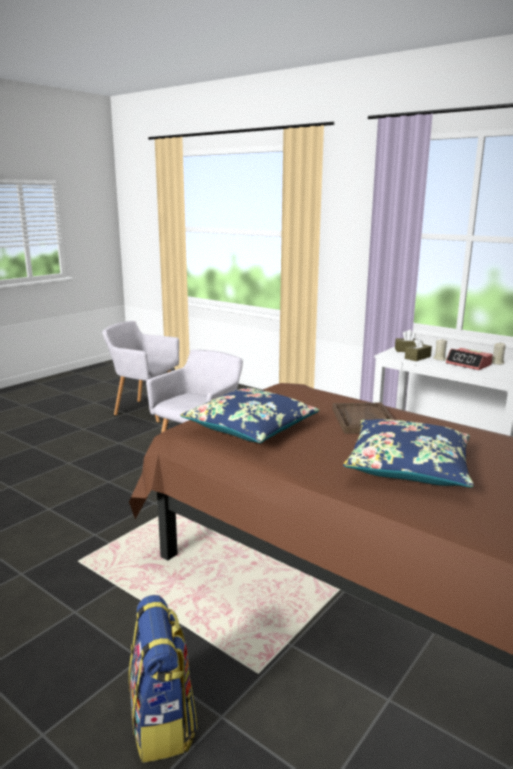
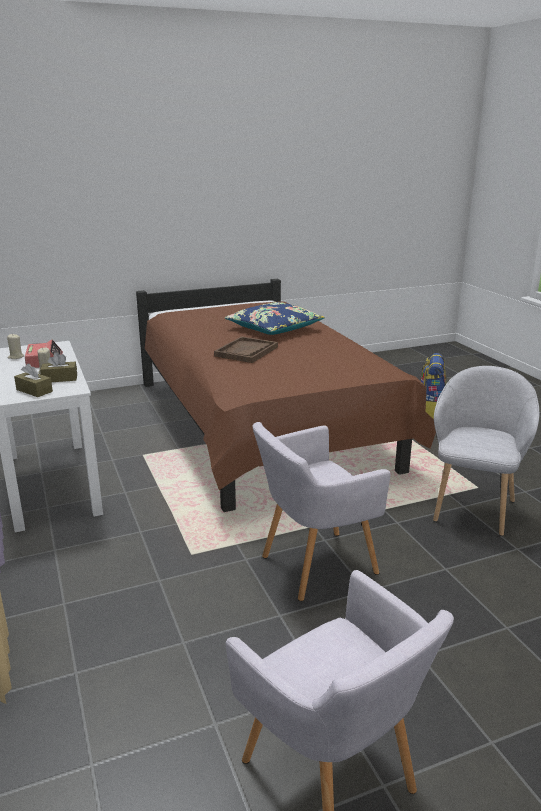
camera: 150 degrees left, 5 degrees up
blue pillow [180,388,319,443] -> none
none -> grey armchair [433,366,539,536]

